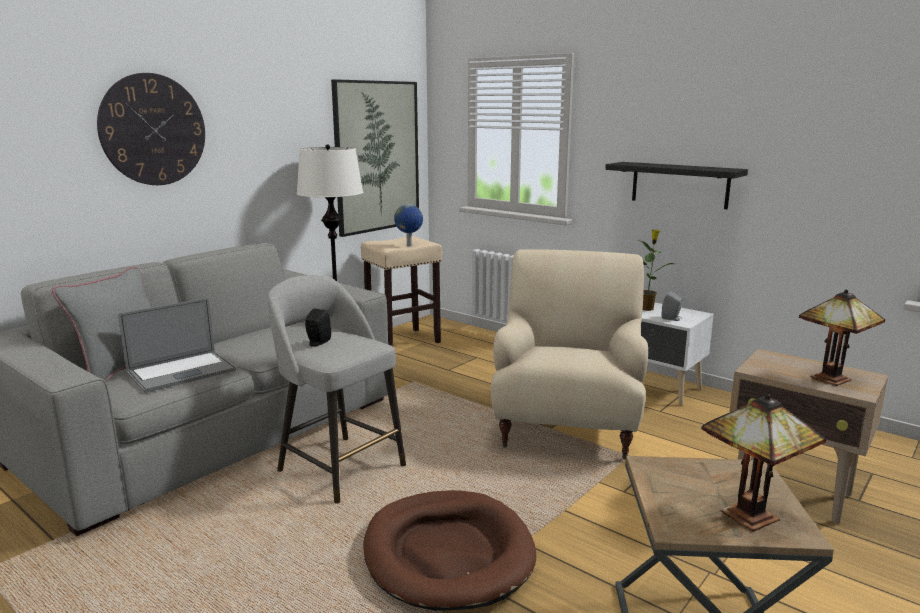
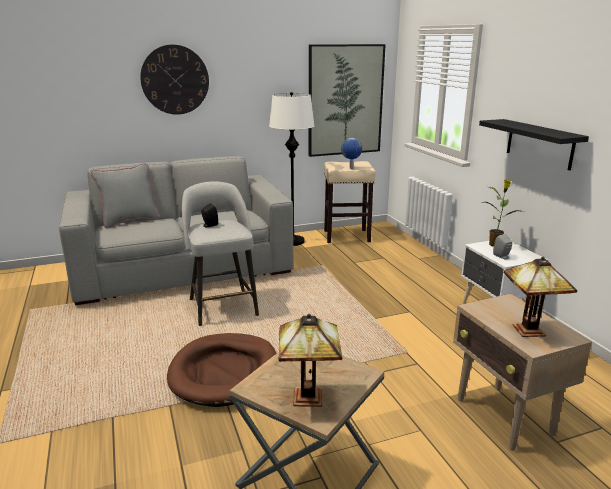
camera: 30 degrees right, 5 degrees up
laptop [118,298,236,393] -> none
beige armchair [491,249,648,460] -> none

